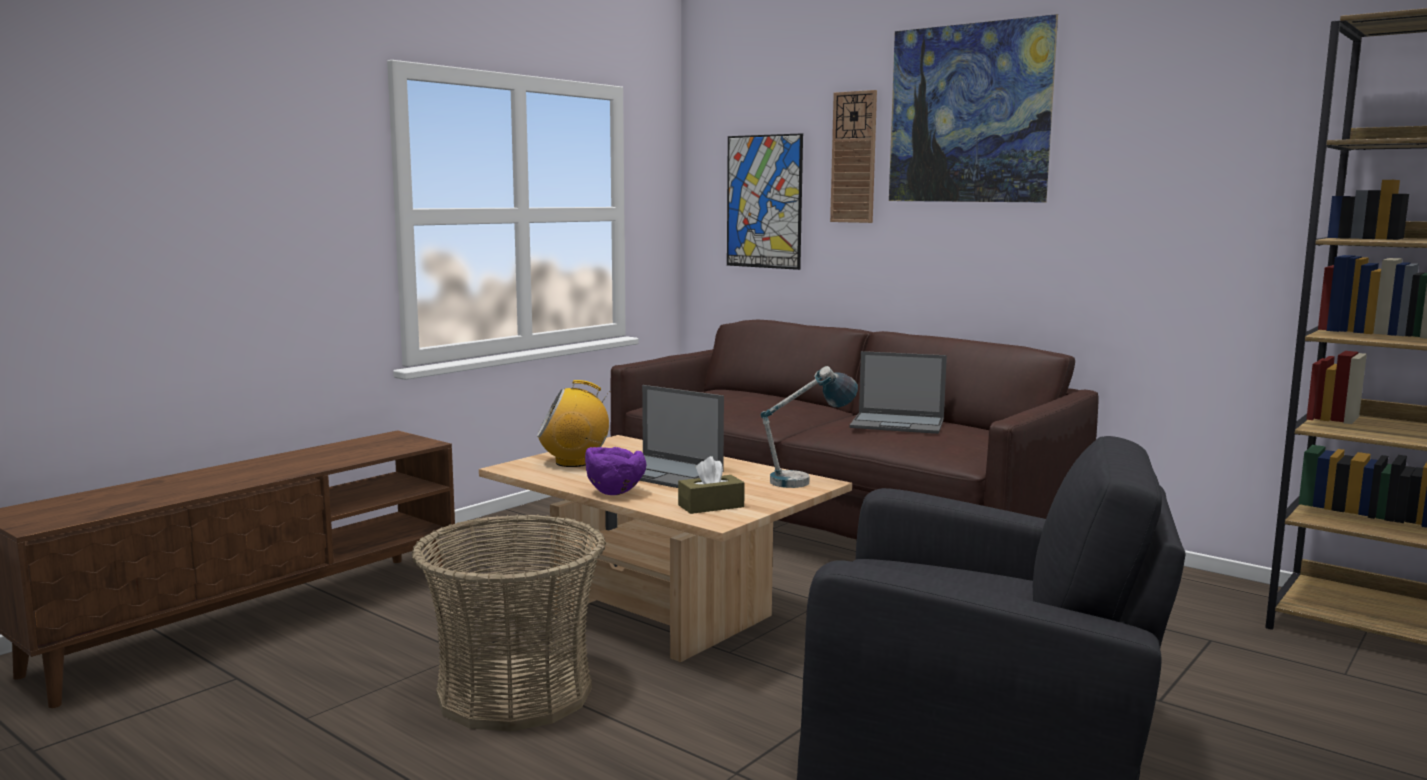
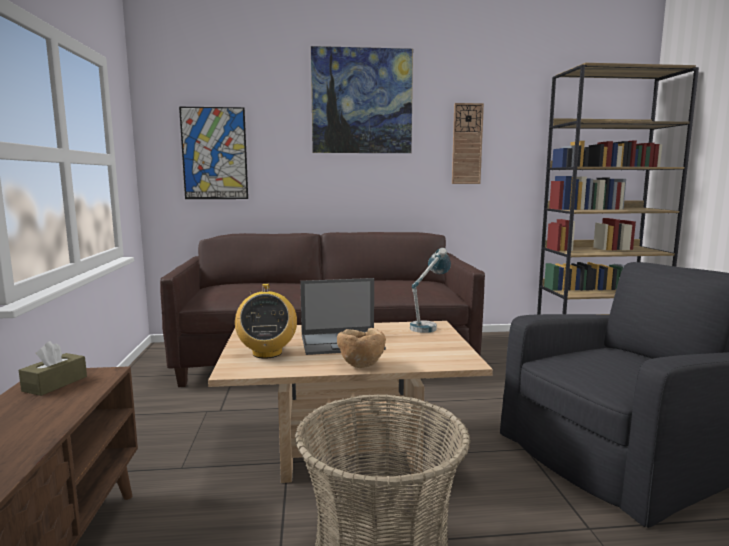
camera: 45 degrees left, 0 degrees up
radio [537,380,610,467] -> radio turned 45 degrees counterclockwise [235,284,297,359]
purple bowl [585,447,646,495] -> brown bowl [337,328,386,368]
brown tissue box [678,456,745,514] -> brown tissue box moved to [19,341,87,396]
wall clock [830,90,877,223] -> wall clock moved to [452,103,484,184]
laptop [850,351,947,434] -> none

